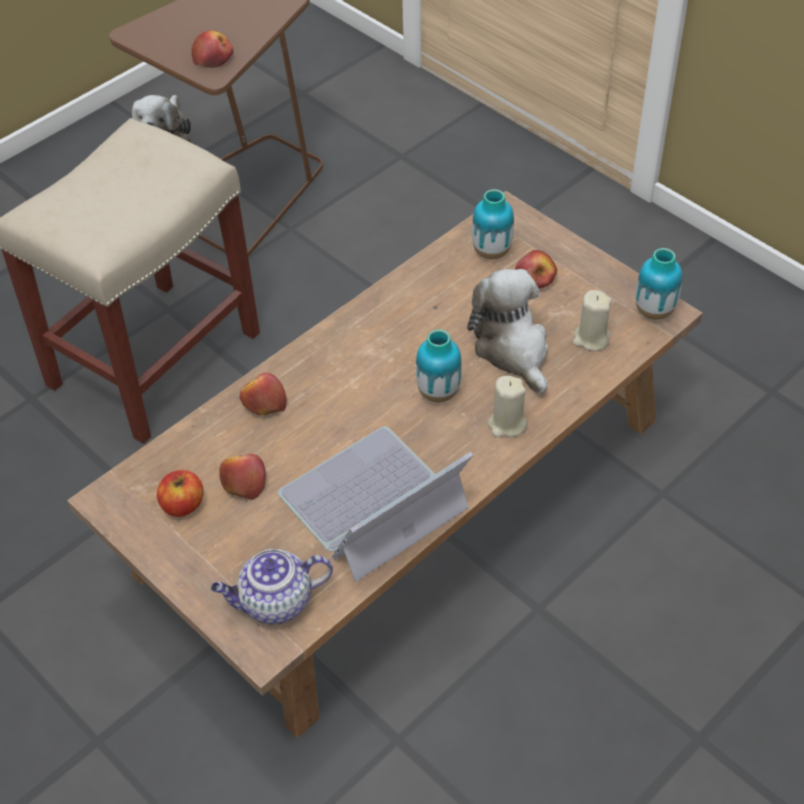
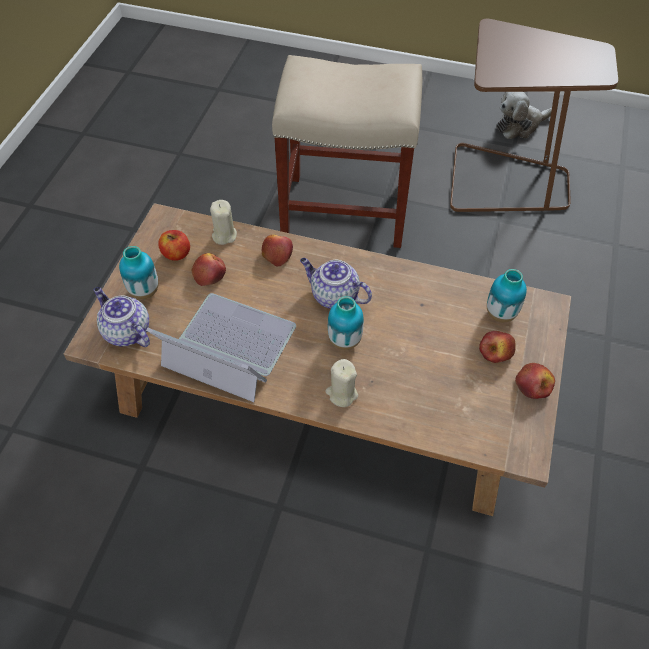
camera: 60 degrees right, 5 degrees up
apple [191,30,233,68] -> apple moved to [515,363,555,399]
plush toy [467,269,548,394] -> none
beige candle [573,290,612,351] -> beige candle moved to [210,200,237,245]
vase [636,248,682,320] -> vase moved to [119,246,158,299]
none -> teapot [300,258,372,309]

